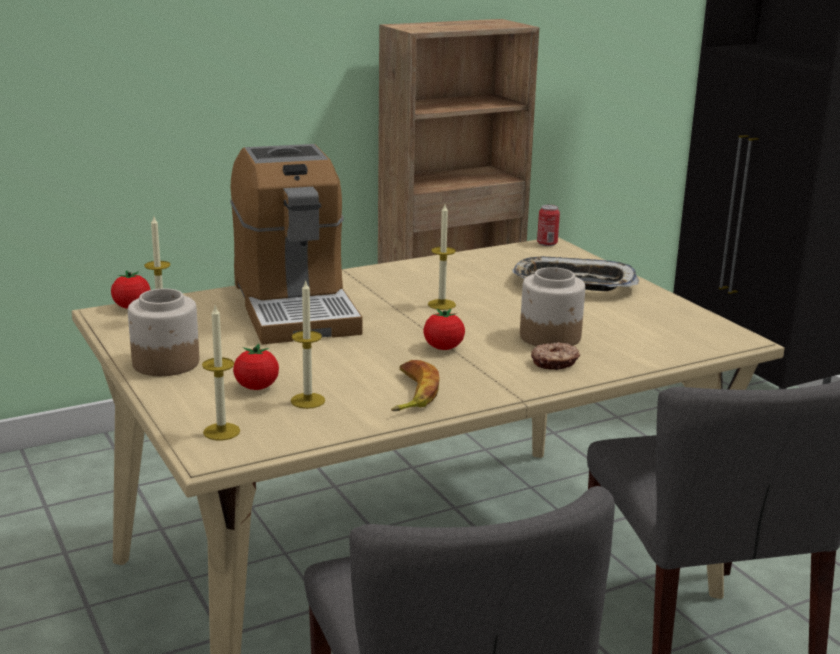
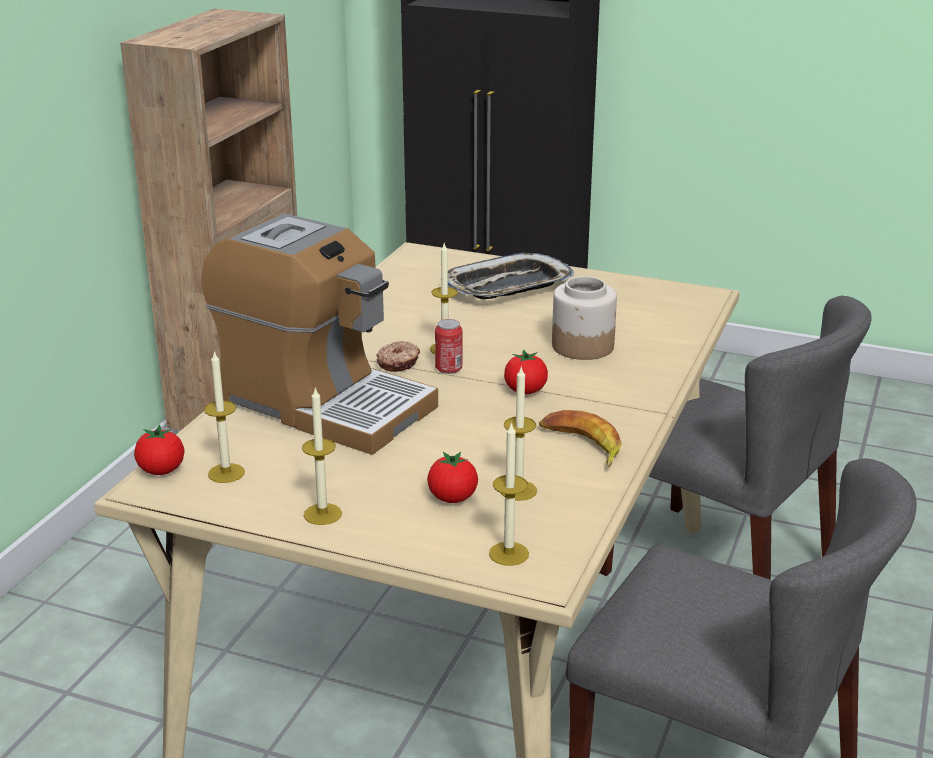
camera: 40 degrees left, 5 degrees up
jar [128,289,199,376] -> candle [302,387,342,525]
donut [531,342,580,370] -> donut moved to [376,341,420,372]
can [537,205,560,246] -> can moved to [435,319,462,374]

